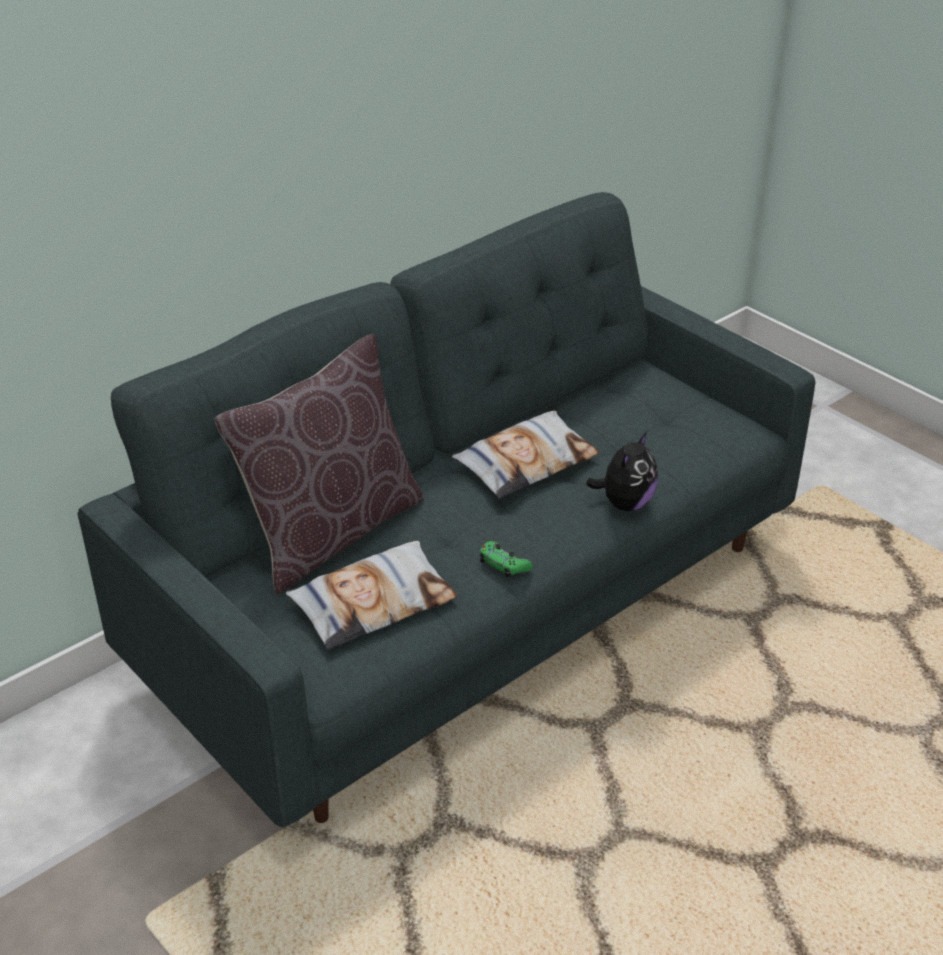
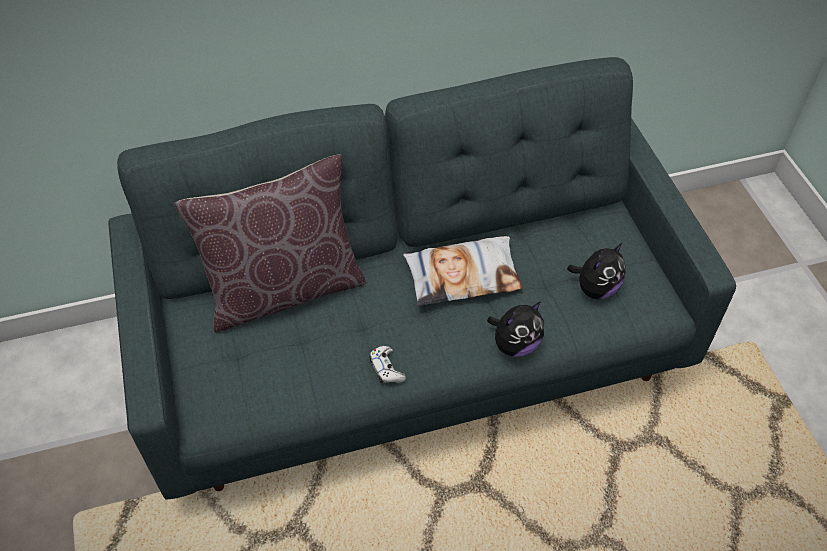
camera: 25 degrees right, 15 degrees up
pillow [286,541,457,650] -> none
green game controller [480,541,533,578] -> white game controller [369,346,406,383]
none -> plush toy [567,242,626,299]

